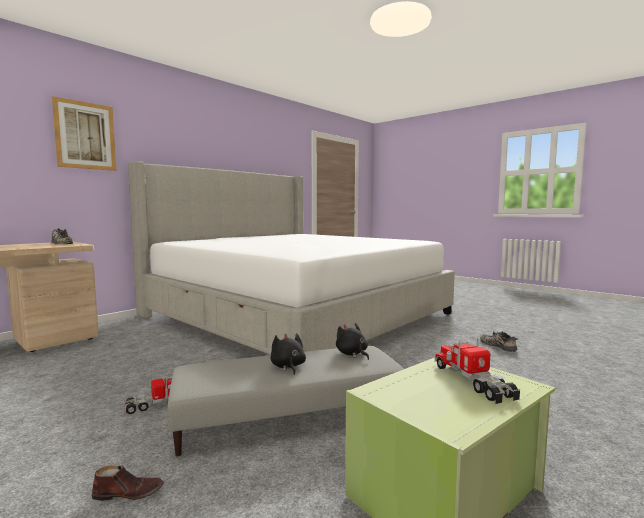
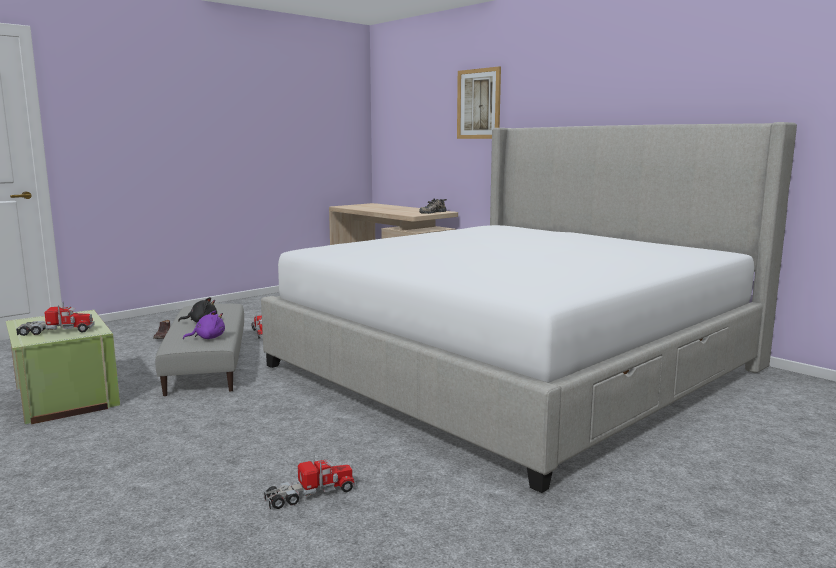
camera: 95 degrees right, 5 degrees up
black plush toy [336,323,369,360] -> purple plush toy [183,310,225,339]
shoe [480,331,518,352] -> toy truck [264,453,356,509]

